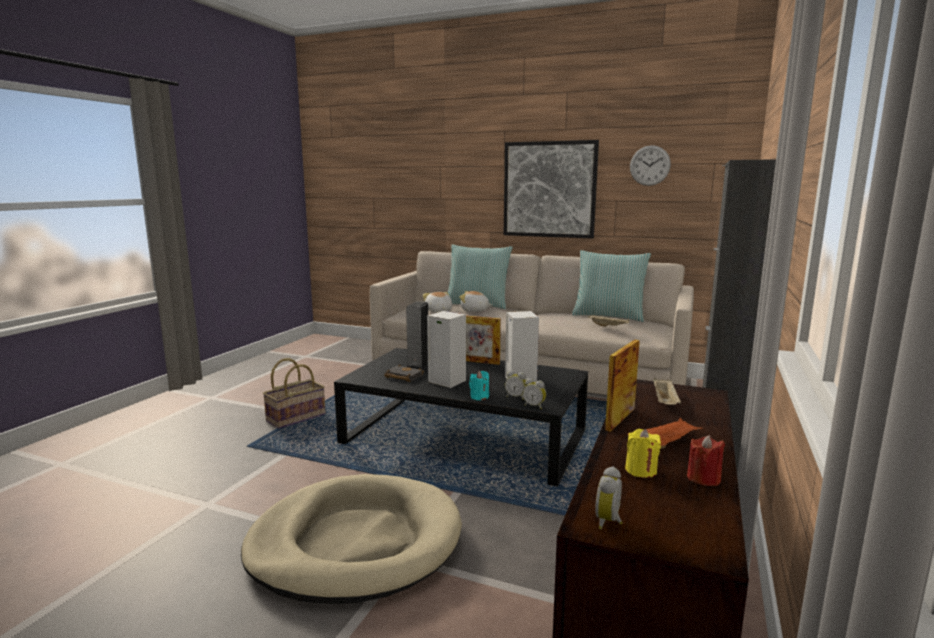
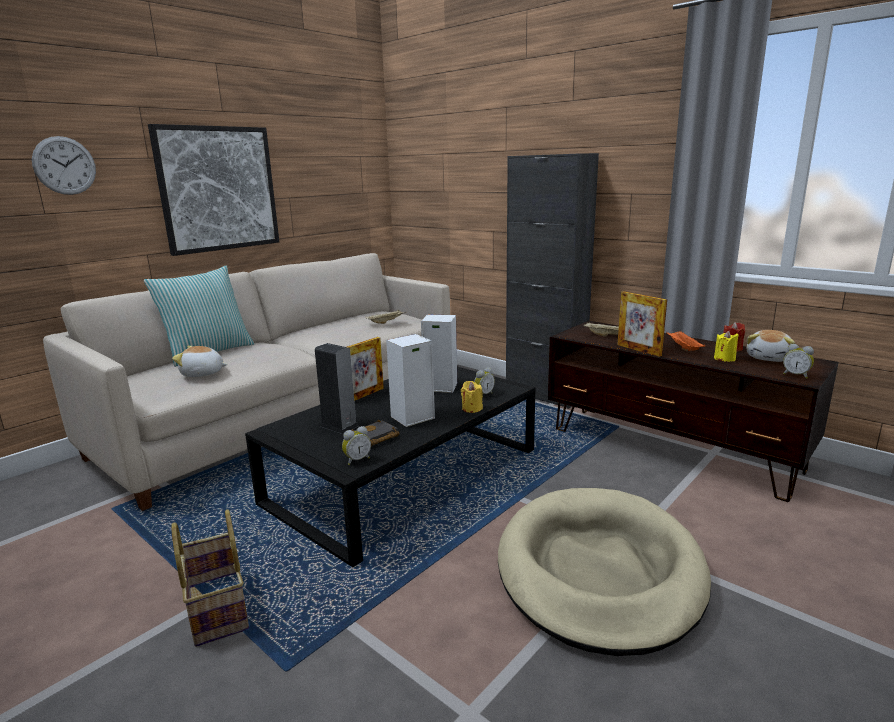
camera: 70 degrees left, 5 degrees up
plush toy [459,291,492,312] -> plush toy moved to [747,330,795,362]
turquoise candle [469,371,489,401] -> yellow candle [461,381,483,413]
alarm clock [523,378,546,409] -> alarm clock moved to [342,426,371,465]
pillow [572,250,651,322] -> none
wall clock [630,145,671,186] -> wall clock moved to [32,136,96,195]

